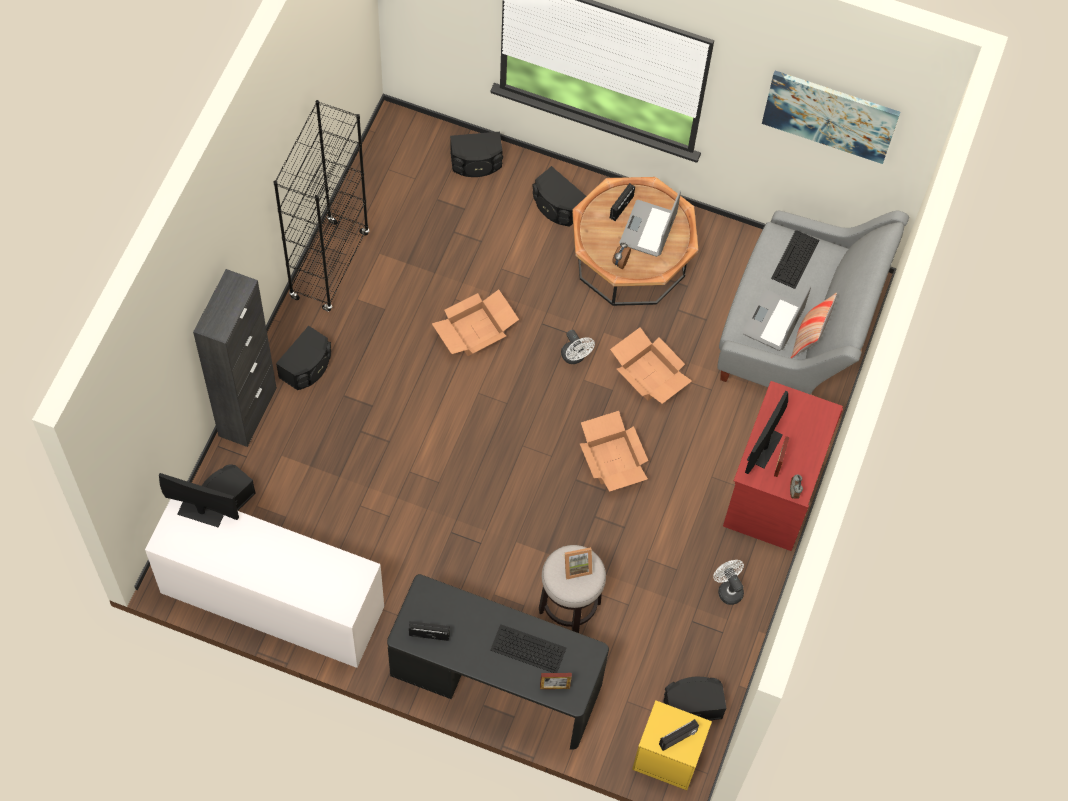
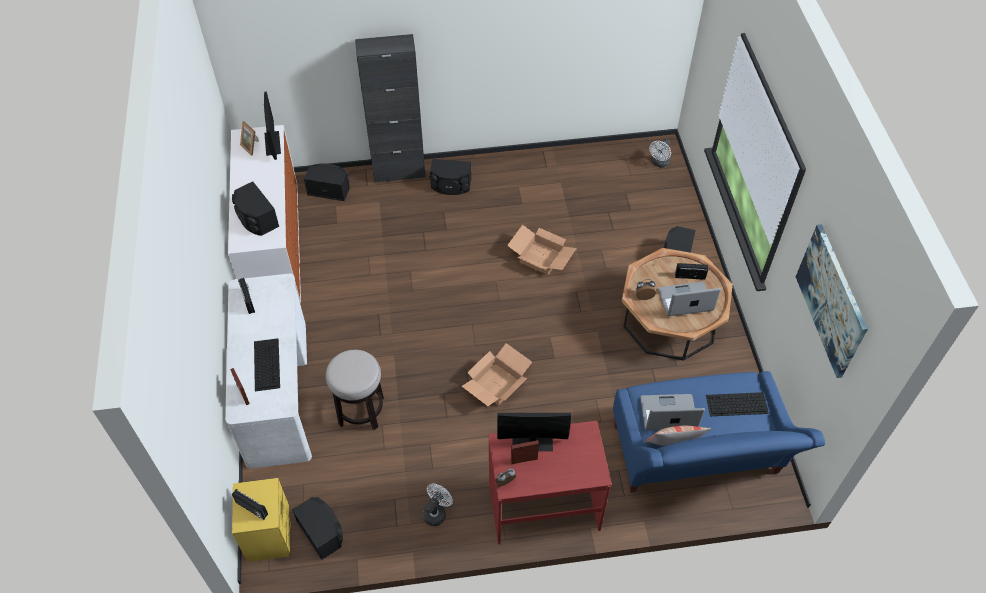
camera: 65 degrees right, 10 degrees down
black bookcase [274,100,369,312] -> none
black desk [387,574,609,750] -> white desk [225,273,312,469]
black speaker [450,132,503,177] -> black speaker moved to [232,182,279,236]
white fan [561,330,595,364] -> white fan moved to [649,139,671,168]
picture frame [562,547,593,580] -> picture frame moved to [240,121,259,155]
cardboard box [610,327,692,404] -> none
grey sofa [717,211,909,395] -> blue sofa [613,371,825,493]

